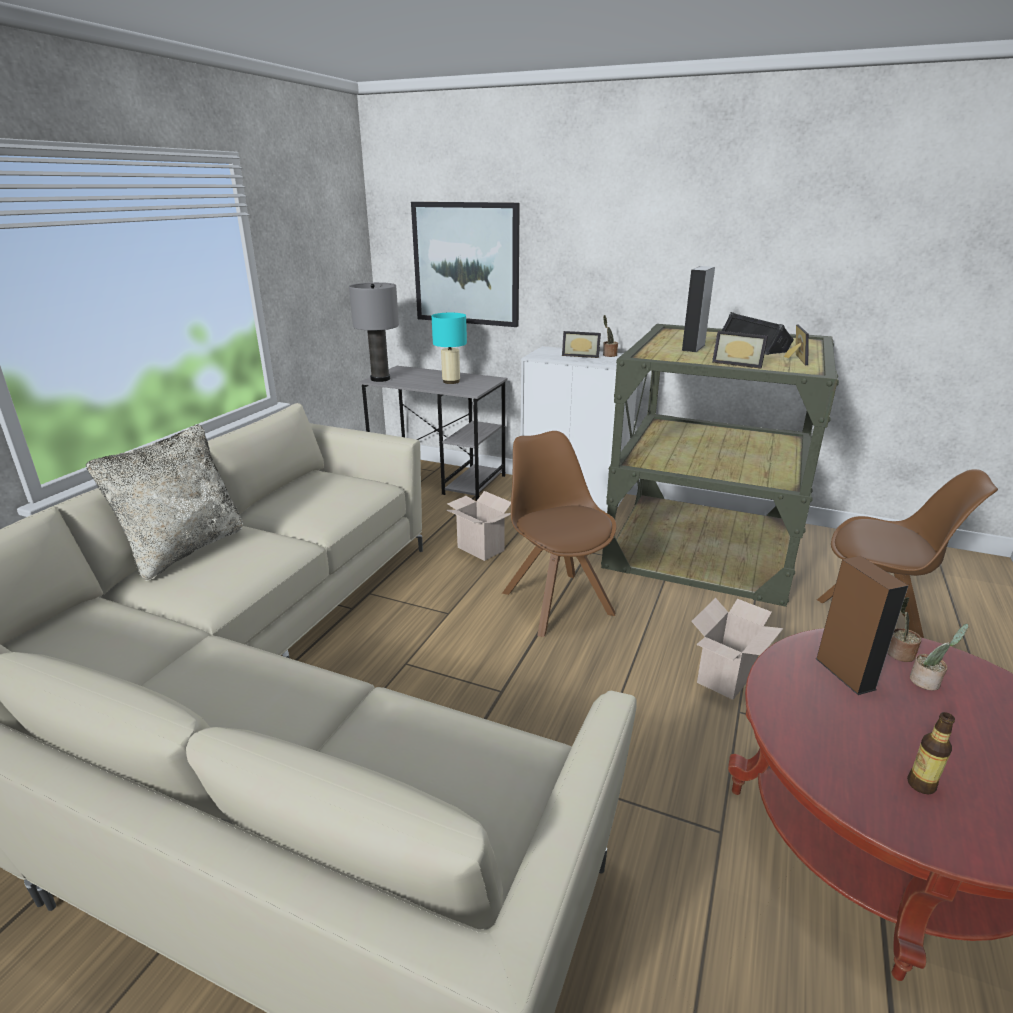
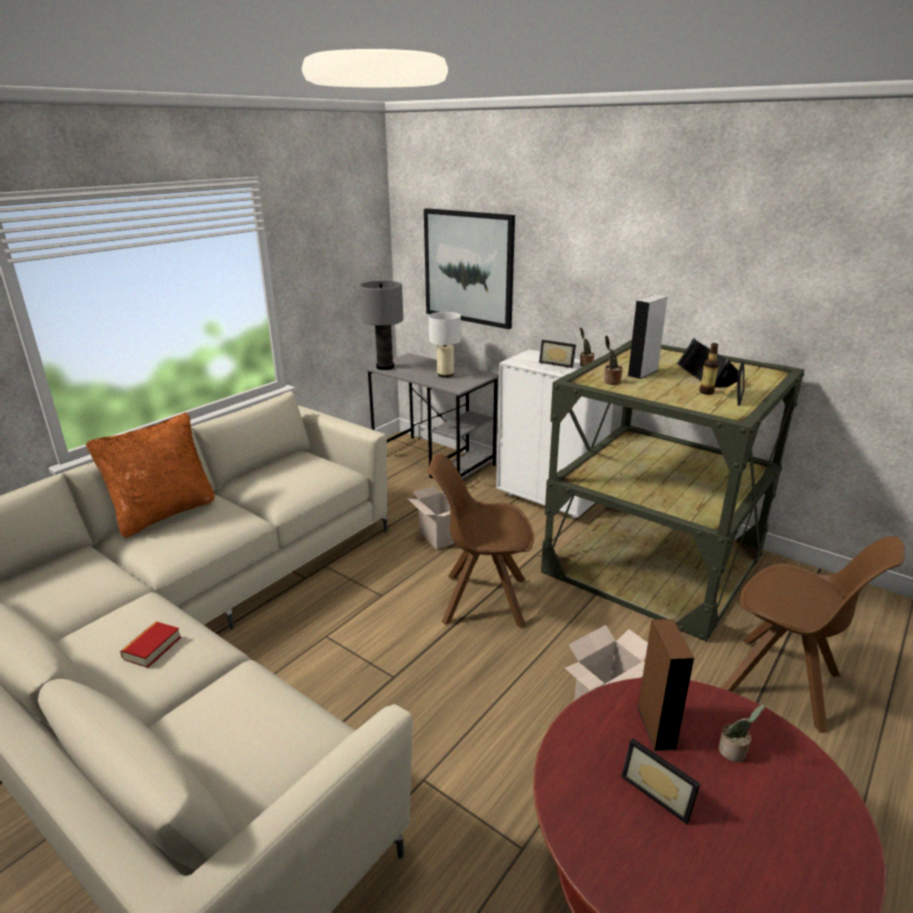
camera: 15 degrees right, 0 degrees up
beige pillow [86,424,243,581] -> orange pillow [86,412,215,538]
turquoise table lamp [432,313,467,384] -> white table lamp [429,312,461,378]
brown chair [502,431,617,637] -> brown chair turned 75 degrees counterclockwise [428,454,534,629]
picture frame [712,331,768,369] -> picture frame moved to [621,738,700,824]
potted plant [887,597,921,662] -> potted plant moved to [604,335,623,385]
bottle [907,712,955,795] -> bottle moved to [699,343,719,395]
none -> book [120,621,181,668]

